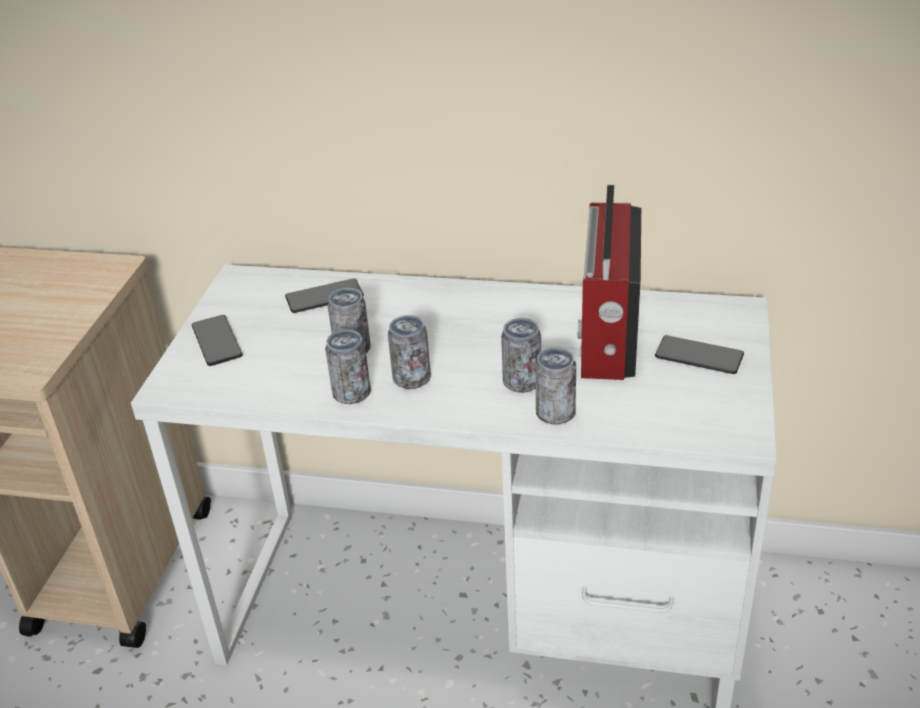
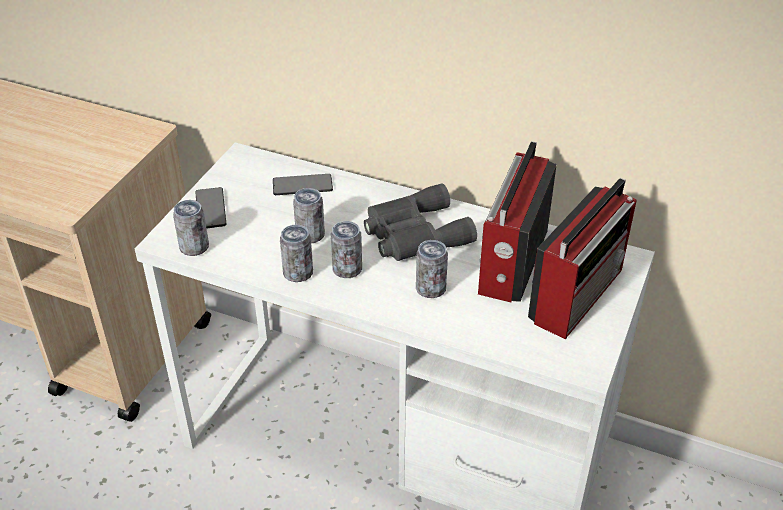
camera: 10 degrees right, 5 degrees up
can [535,347,576,424] -> can moved to [173,200,209,256]
phone [655,335,744,374] -> radio [528,178,636,339]
none -> grey binoculars [364,183,477,261]

